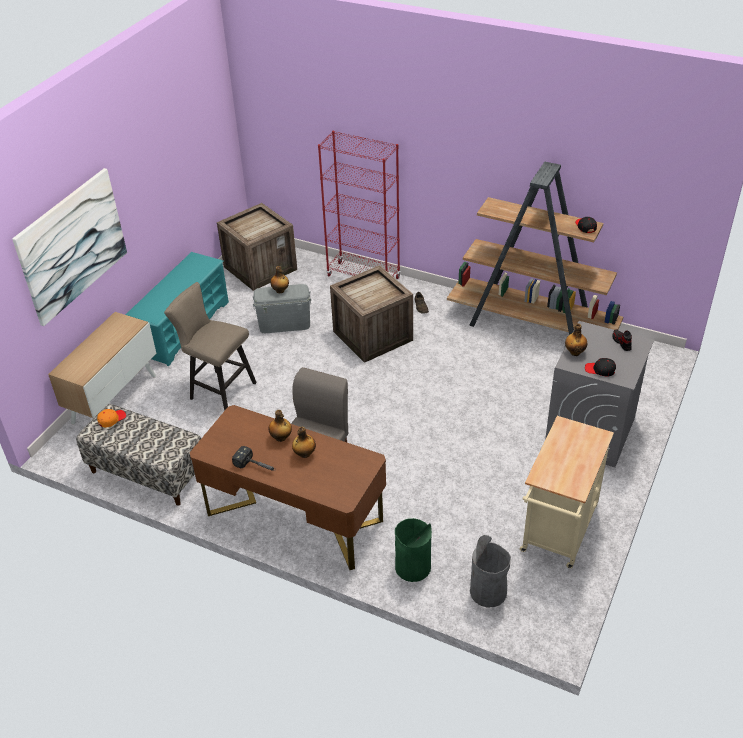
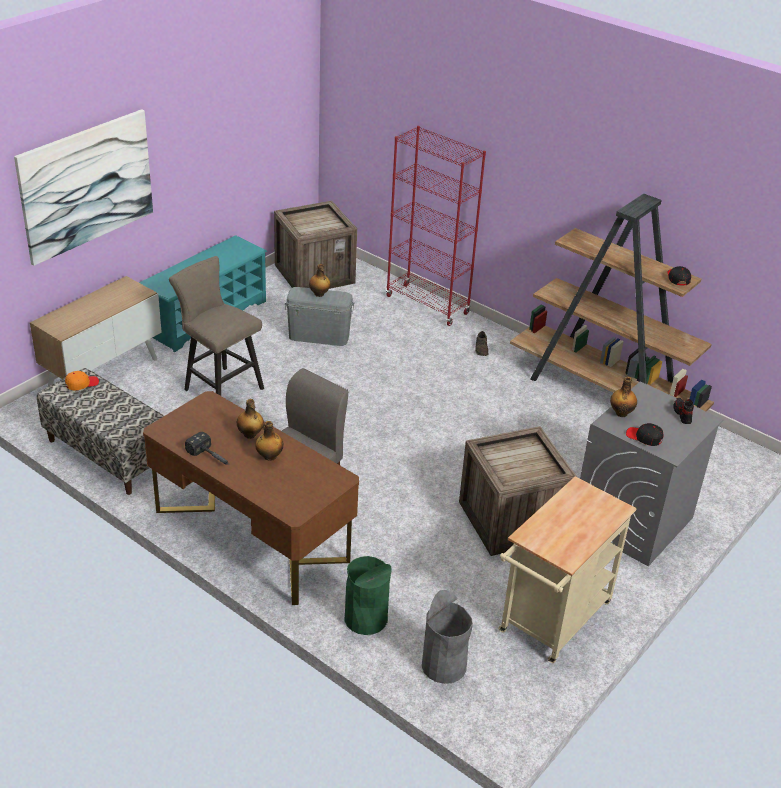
camera: 10 degrees right, 5 degrees down
crate [330,265,413,363] -> crate moved to [459,426,577,556]

